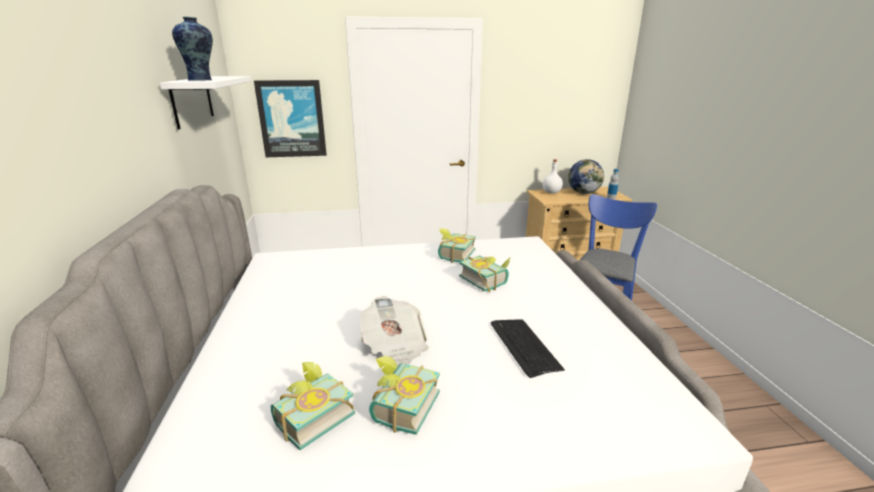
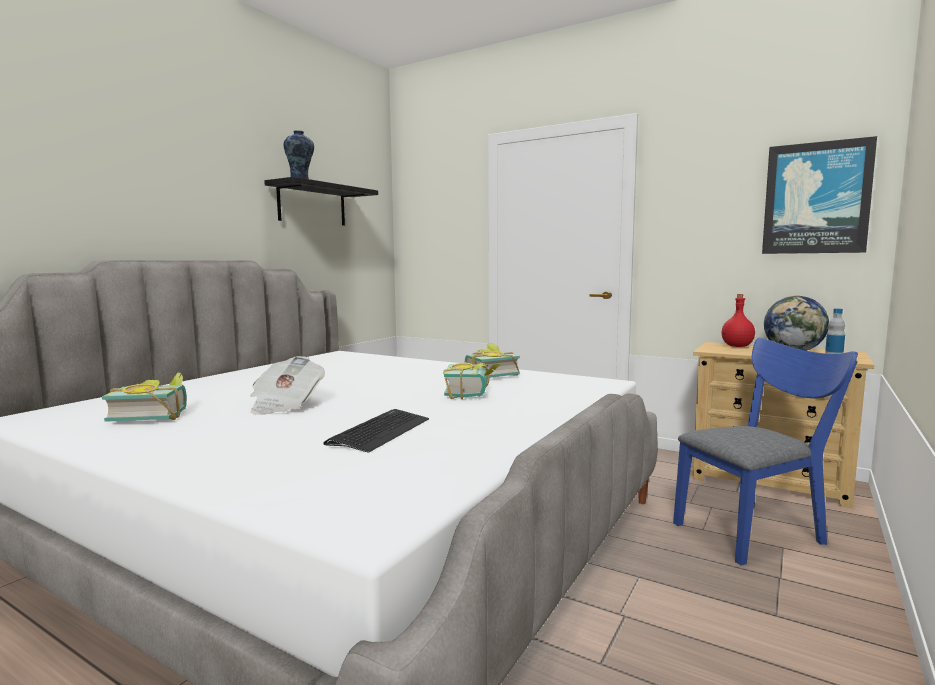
camera: 40 degrees right, 15 degrees down
white shelf [160,76,251,129] -> black shelf [264,177,378,225]
picture [254,80,327,157] -> picture moved to [762,136,877,254]
book [369,356,440,435] -> none
white bottle [542,159,563,194] -> red bottle [722,294,755,347]

